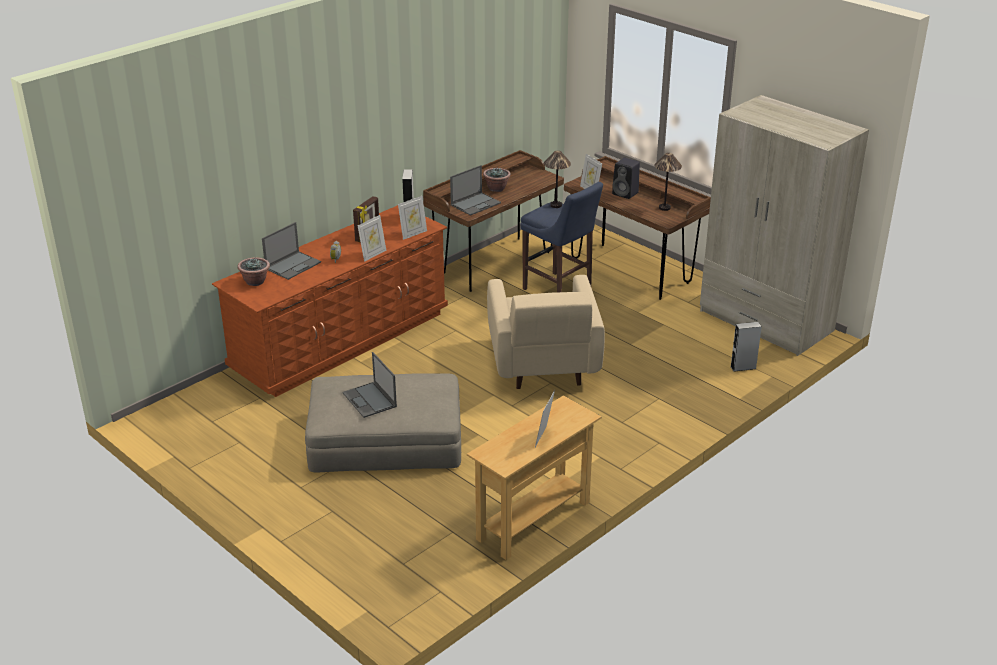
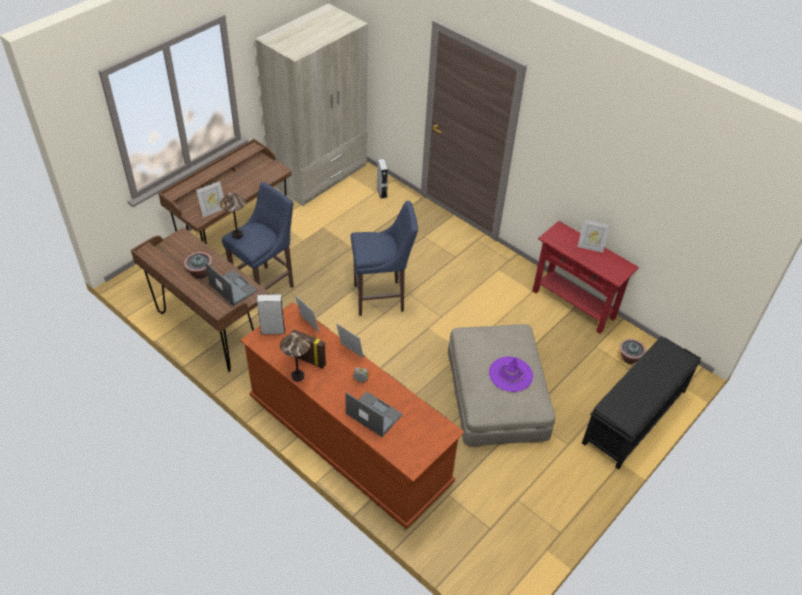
camera: 95 degrees left, 15 degrees up
potted plant [237,257,270,286] -> potted plant moved to [620,339,646,364]
laptop [343,352,397,418] -> purple hat [489,357,533,392]
beige console table [467,395,601,560] -> red console table [532,221,639,334]
beige armchair [487,275,605,389] -> blue stool [351,201,418,316]
black speaker [612,158,640,199] -> none
table lamp [654,153,682,211] -> table lamp moved to [280,333,310,382]
none -> black bench [582,336,701,470]

